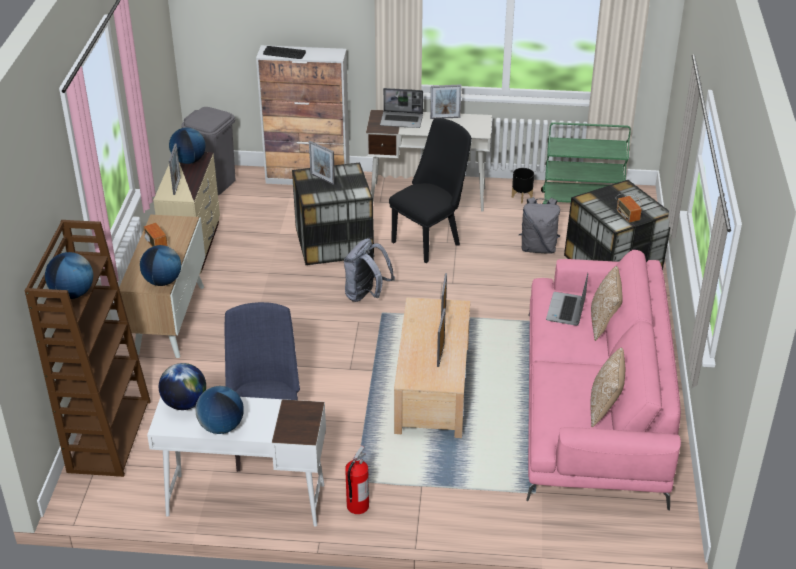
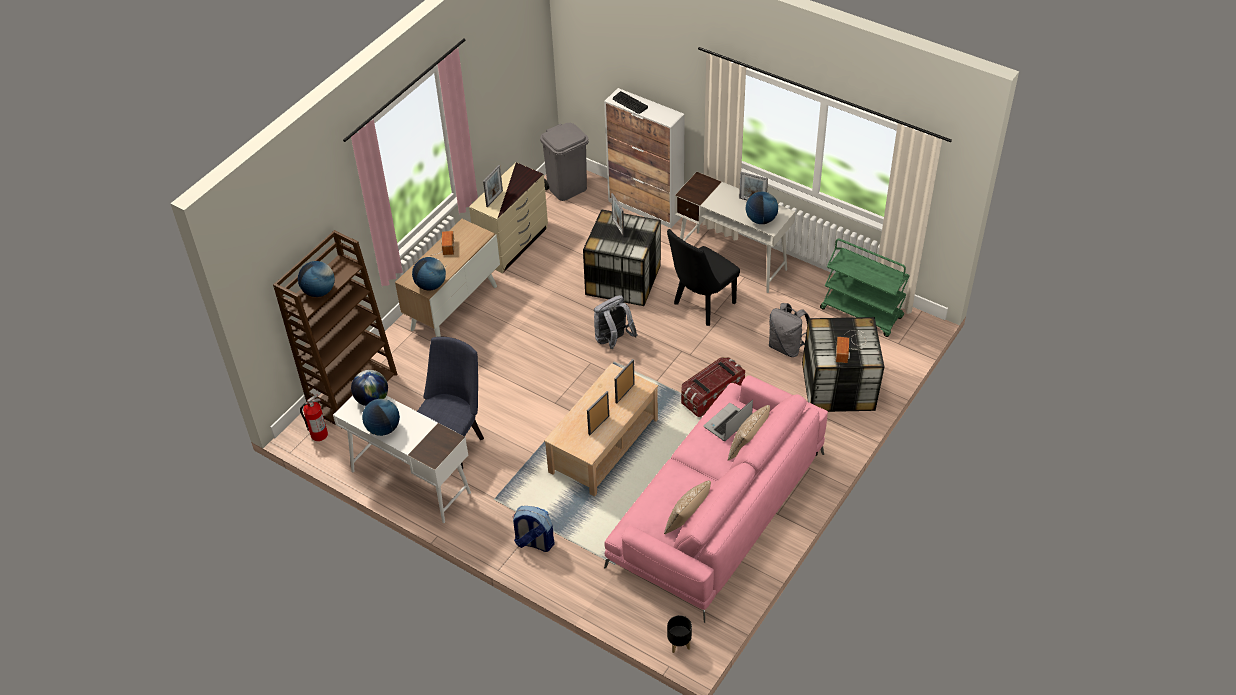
camera: 30 degrees right, 10 degrees up
globe [169,127,205,164] -> globe moved to [746,191,778,224]
fire extinguisher [345,446,369,514] -> fire extinguisher moved to [300,394,328,441]
laptop [380,88,423,128] -> none
black chair [389,118,472,263] -> black chair turned 150 degrees clockwise [667,229,740,326]
black planter [512,168,534,204] -> black planter moved to [667,615,692,653]
none -> backpack [512,506,555,552]
none -> storage box [681,357,745,417]

